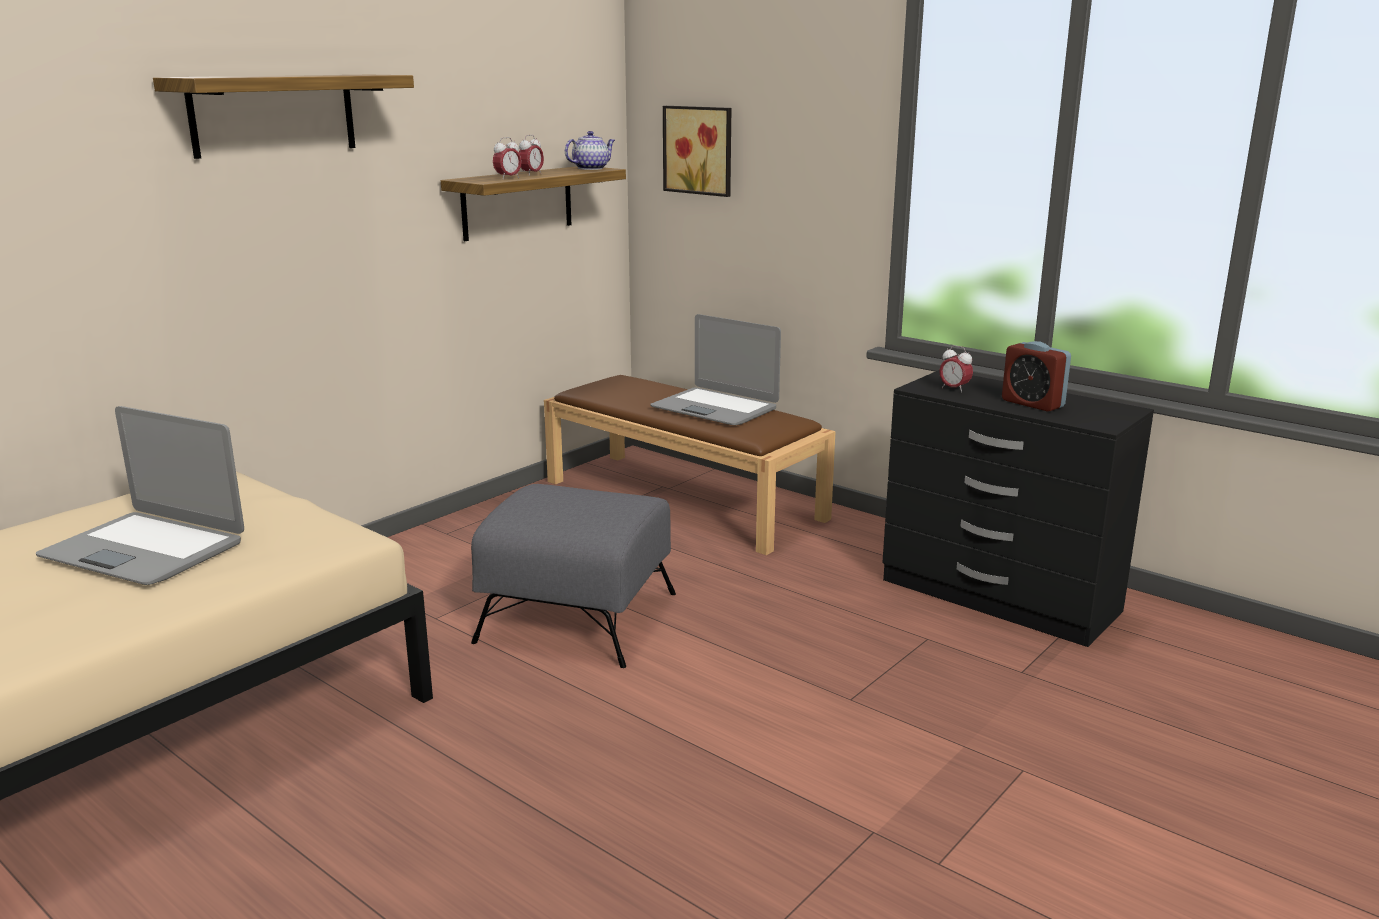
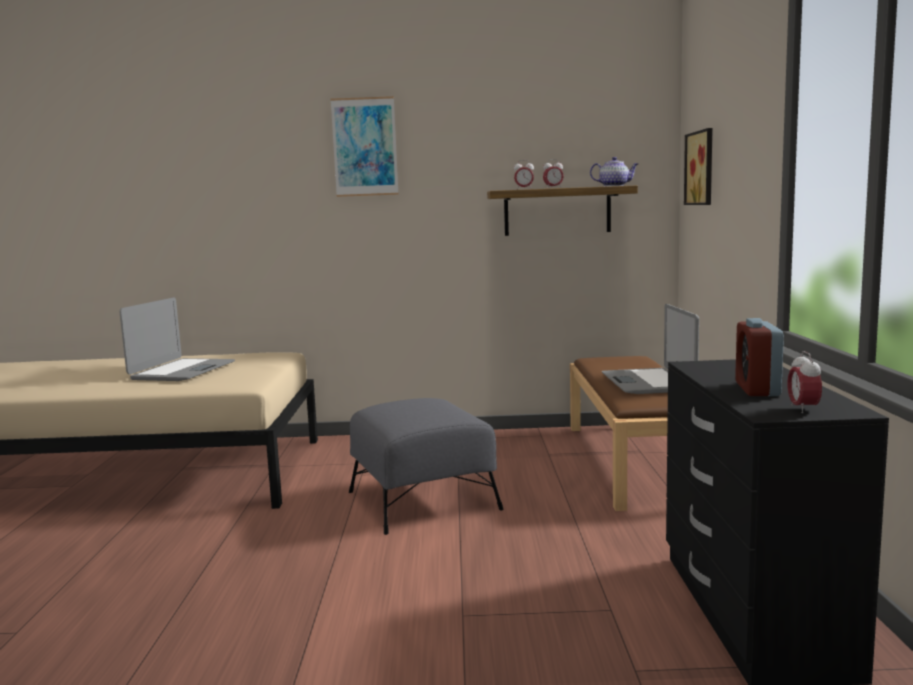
camera: 50 degrees right, 10 degrees down
laptop [36,406,244,585] -> laptop turned 150 degrees counterclockwise [119,298,235,381]
shelf [153,75,414,159] -> picture [330,96,399,197]
alarm clock [939,345,973,393] -> alarm clock moved to [787,351,822,413]

